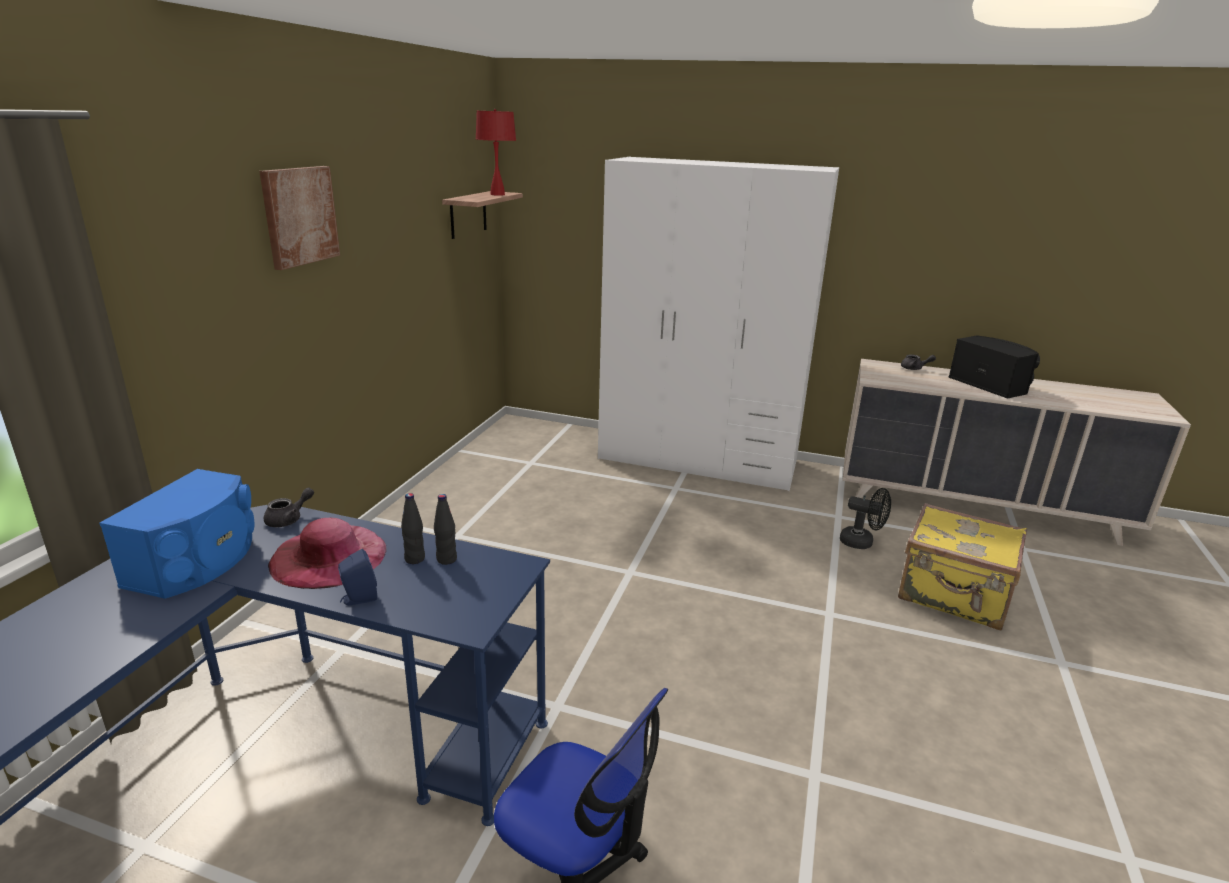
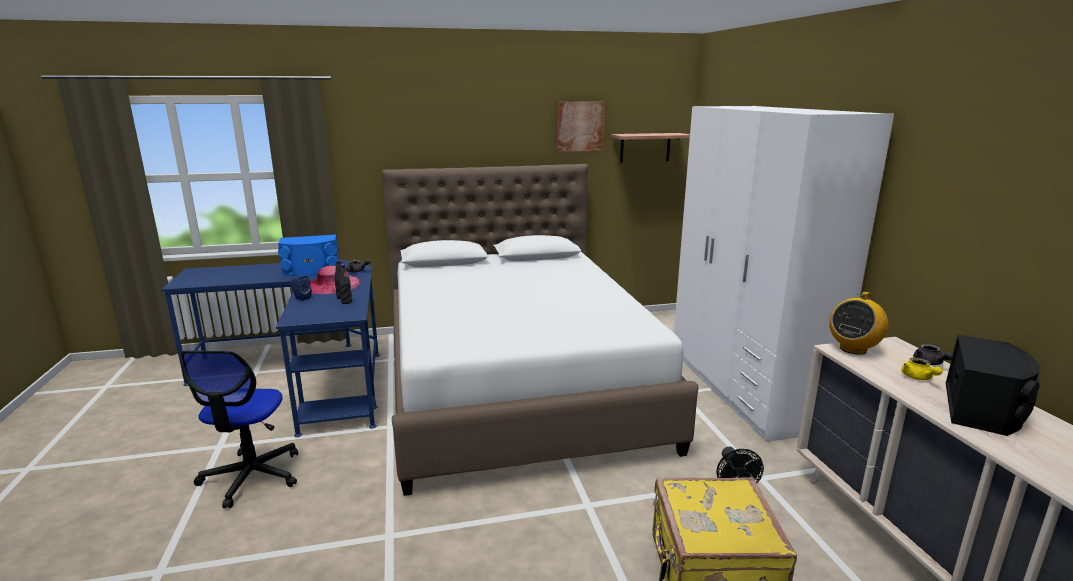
camera: 60 degrees right, 5 degrees down
picture [259,166,340,270] -> picture moved to [556,101,605,152]
red table lamp [476,109,516,196] -> none
none -> white bed [382,164,699,496]
none -> radio [829,292,888,355]
none -> yellow teapot [902,357,943,380]

